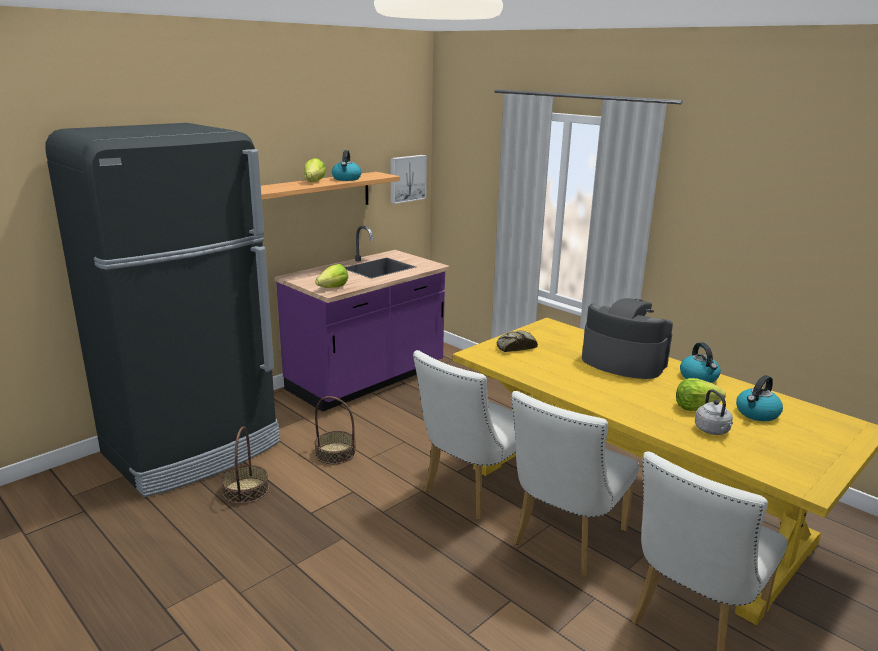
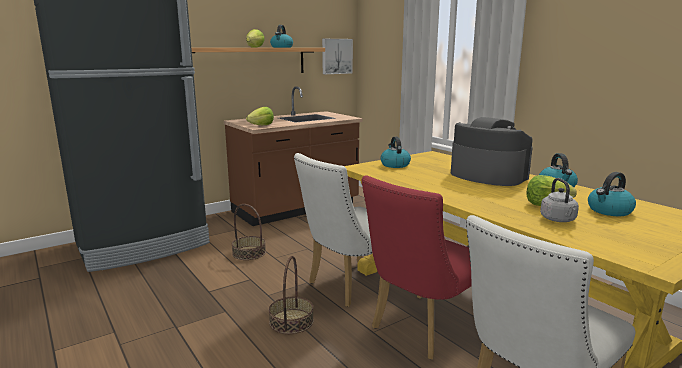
camera: 10 degrees right, 5 degrees down
basket [221,426,269,504] -> basket moved to [269,256,314,334]
purple counter [275,226,450,412] -> brown counter [224,86,363,226]
bread [497,330,538,352] -> kettle [380,137,411,168]
white chair [511,391,639,576] -> red chair [361,175,472,360]

